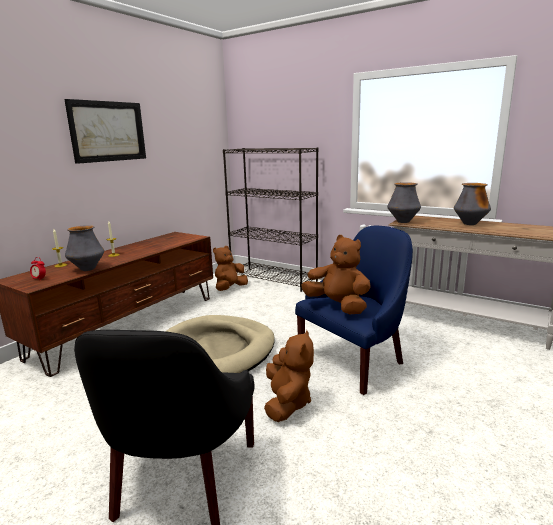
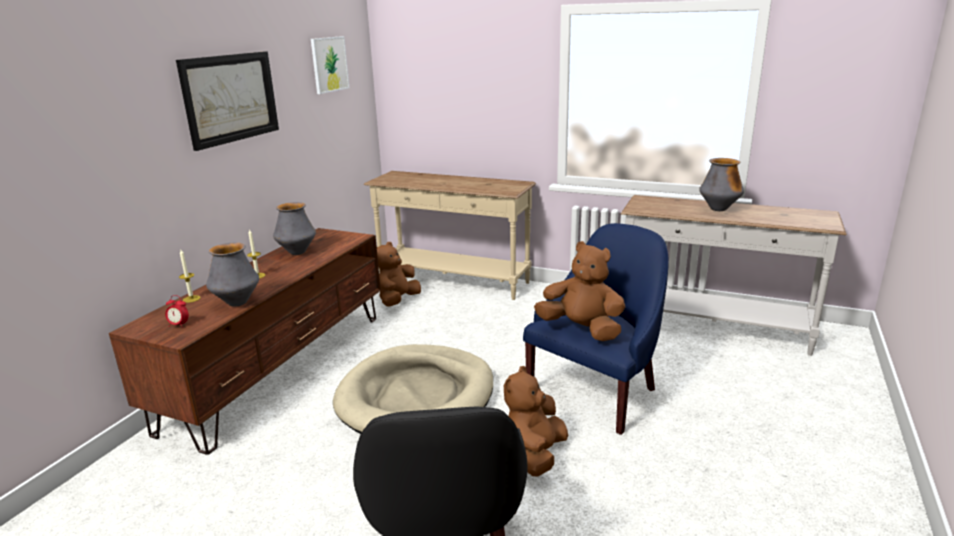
camera: 10 degrees left, 5 degrees up
black bookcase [223,147,318,292] -> beige console table [364,171,536,300]
brown plush toy [264,330,314,422] -> brown plush toy turned 150 degrees counterclockwise [504,366,568,477]
vase [387,182,421,223] -> vase moved to [273,202,316,255]
none -> picture [311,36,349,94]

